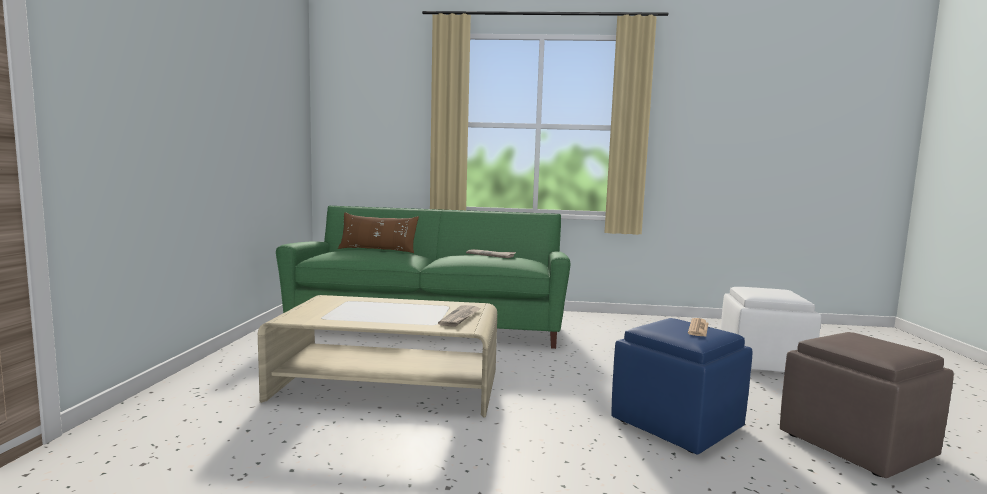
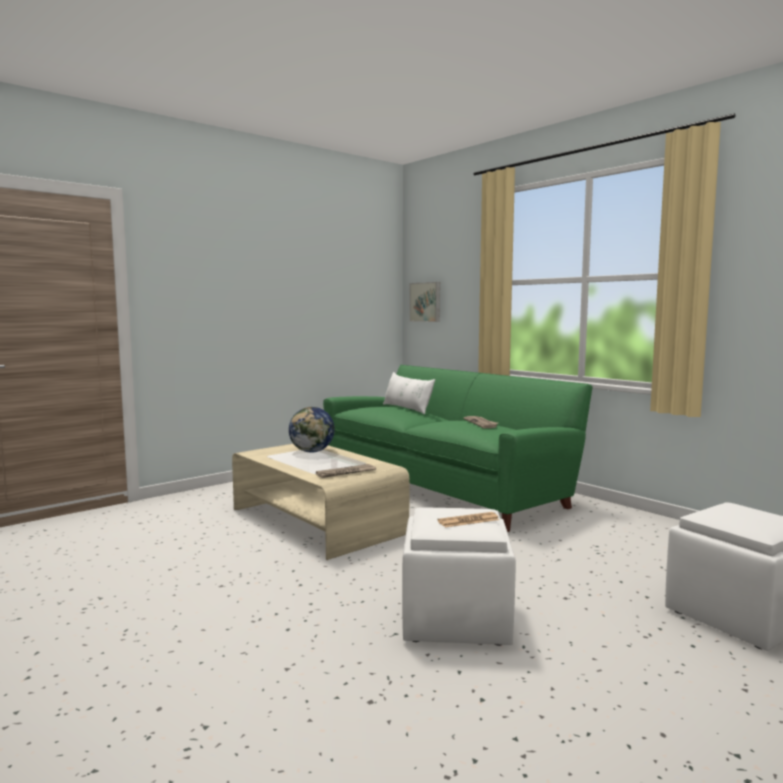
camera: 45 degrees right, 0 degrees up
brown pillow [338,212,419,253] -> white pillow [383,372,435,414]
blue ottoman [611,318,752,454] -> white ottoman [402,507,516,646]
brown ottoman [780,332,954,478] -> none
none -> globe [289,407,335,453]
none -> picture [409,282,440,322]

